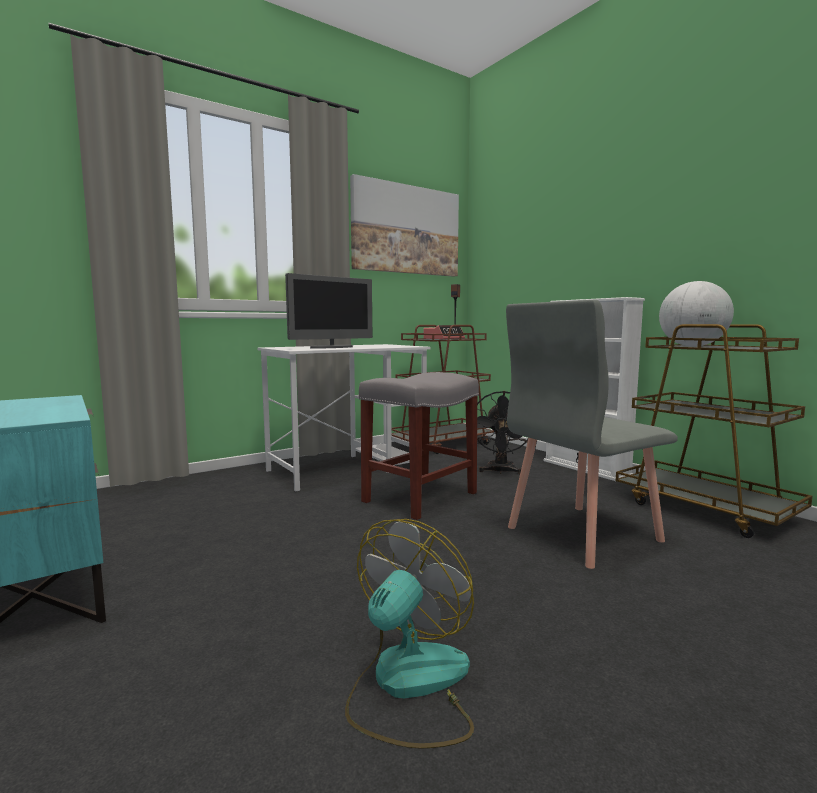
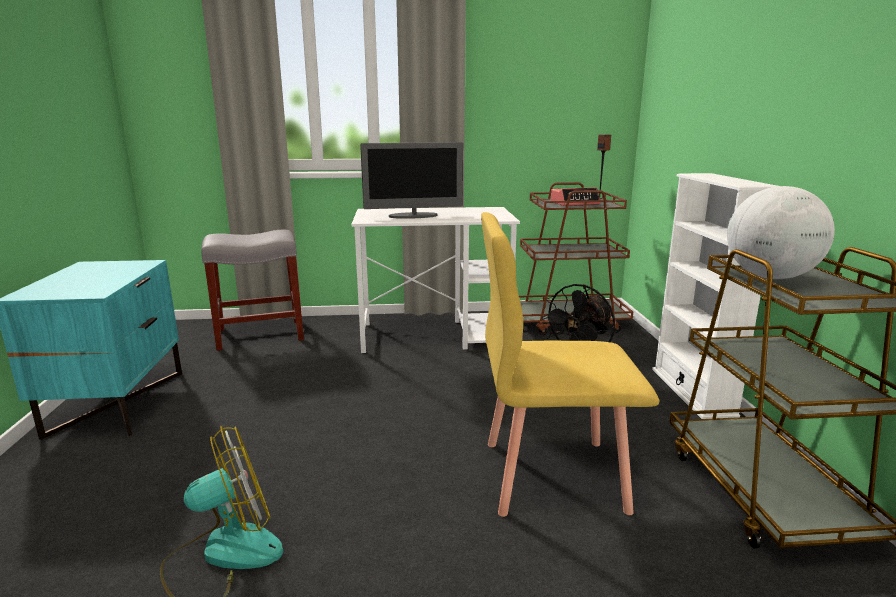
camera: 30 degrees right, 10 degrees up
picture [350,174,459,277] -> none
grey stool [359,372,479,520] -> grey stool moved to [201,230,304,351]
grey chair [506,300,678,569] -> yellow chair [481,212,659,517]

